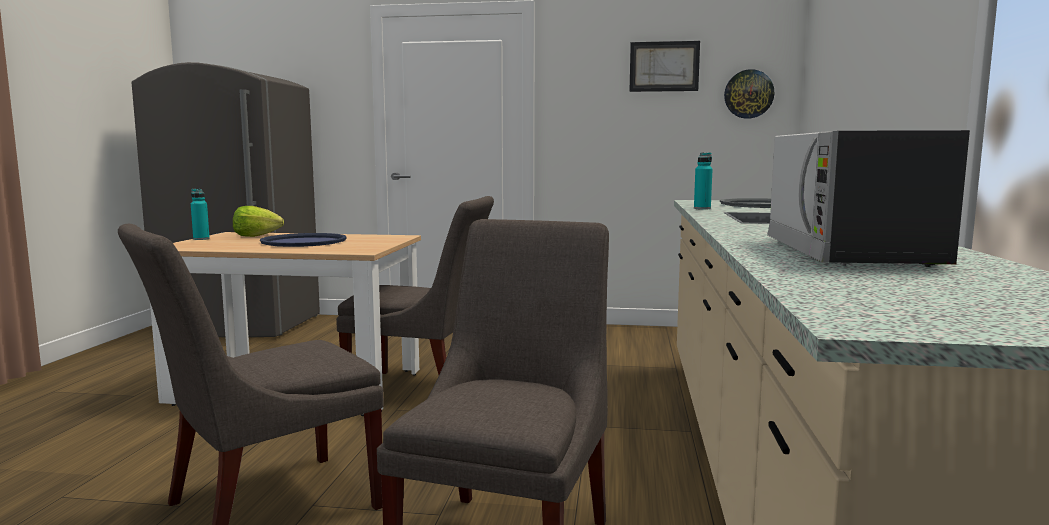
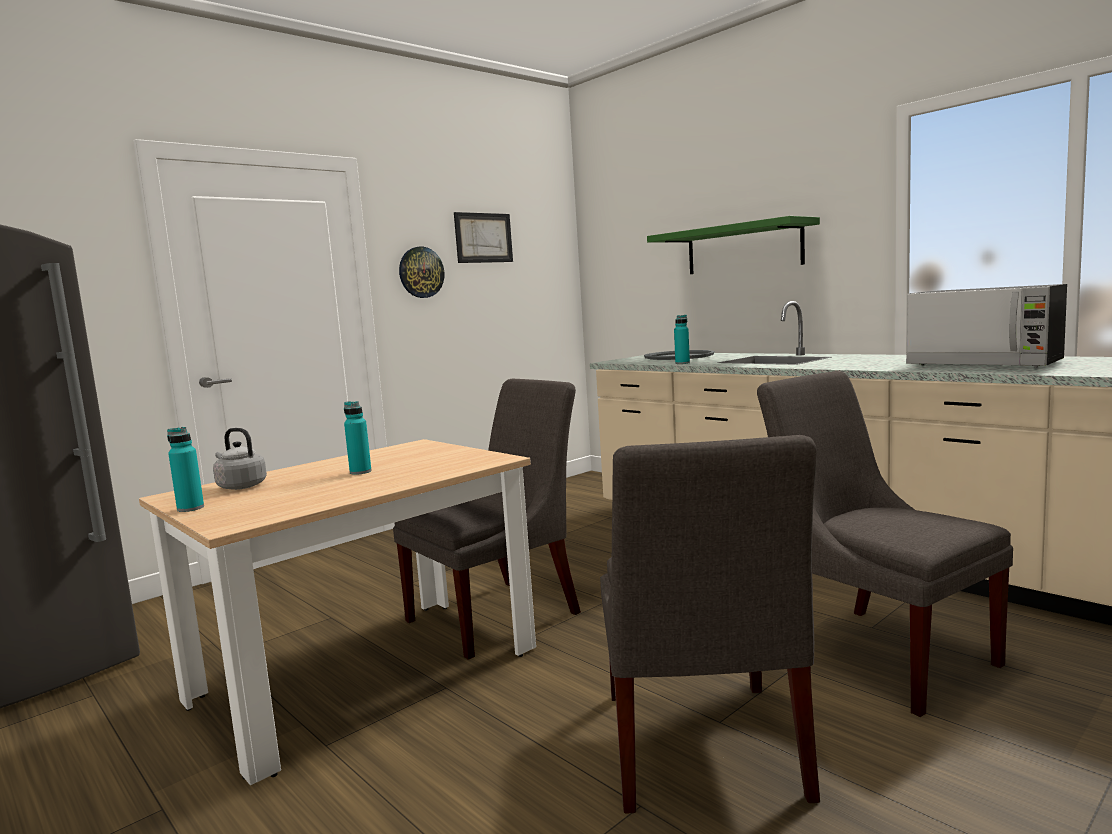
camera: 50 degrees left, 0 degrees up
lettuce [233,206,284,237] -> grey kettle [213,428,267,490]
blue tray [260,233,347,247] -> turquoise bottle [344,401,372,475]
wall clock [724,69,774,119] -> wall clock moved to [399,247,444,298]
none -> green shelf [647,216,820,274]

